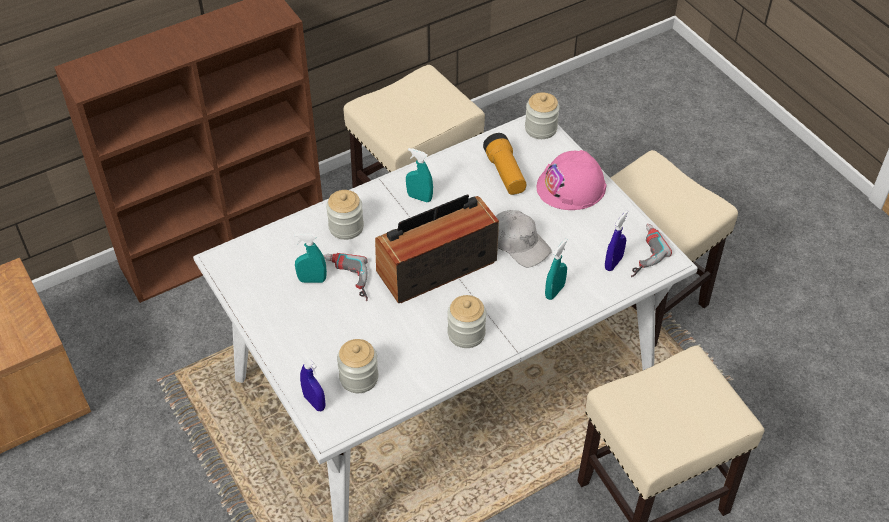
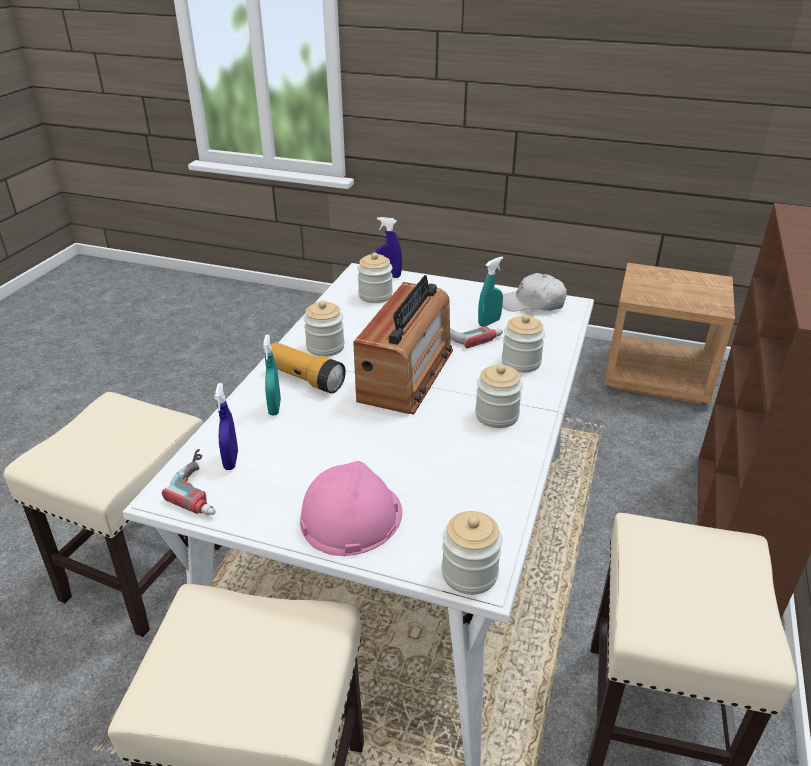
camera: 140 degrees right, 15 degrees down
turquoise spray bottle [406,148,433,202] -> jar [475,365,523,428]
flashlight [483,133,526,195] -> flashlight moved to [271,342,346,393]
white cap [496,210,552,267] -> white cap moved to [502,273,567,312]

